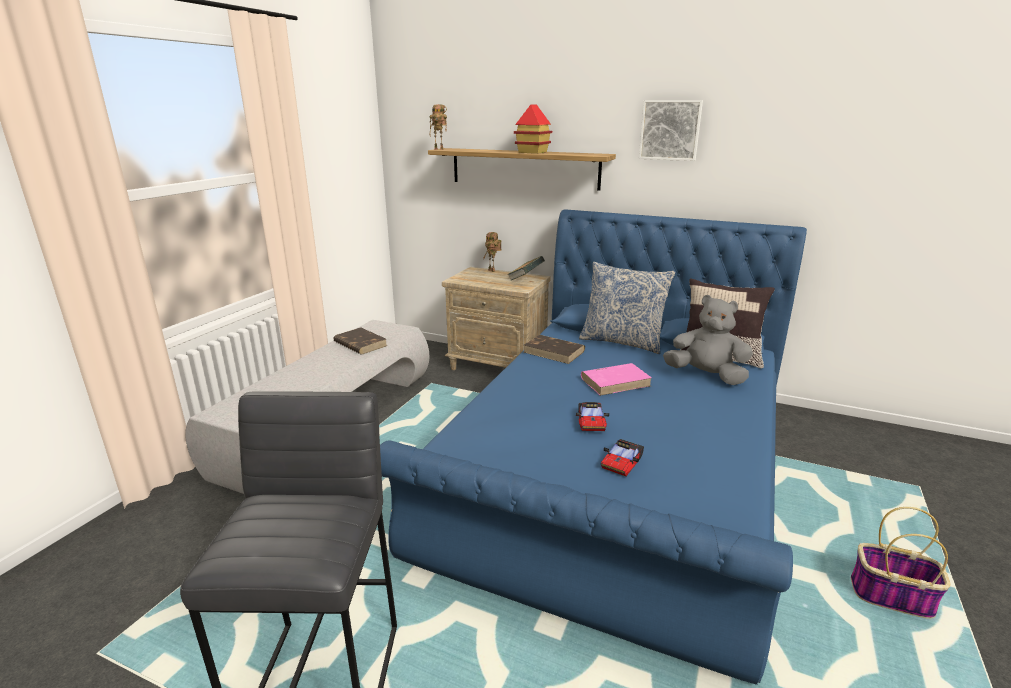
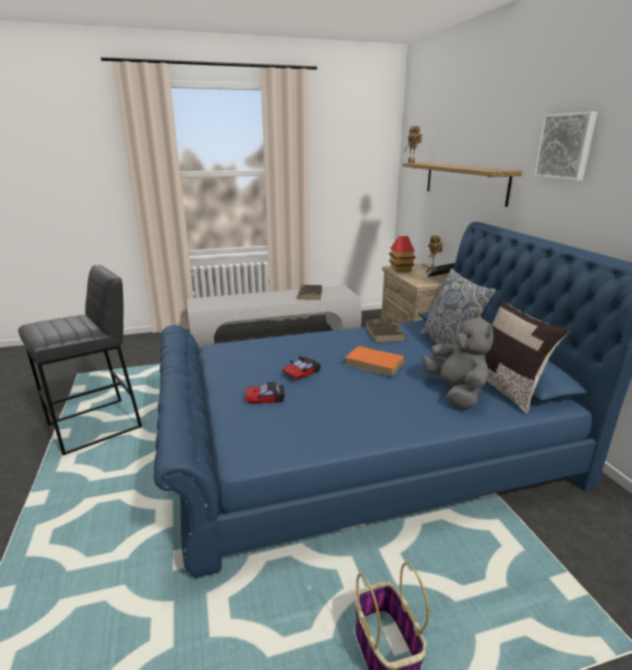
camera: 50 degrees right, 0 degrees up
toy house [514,105,552,154] -> toy house moved to [389,236,416,272]
pink book [581,363,652,396] -> orange book [345,346,405,377]

